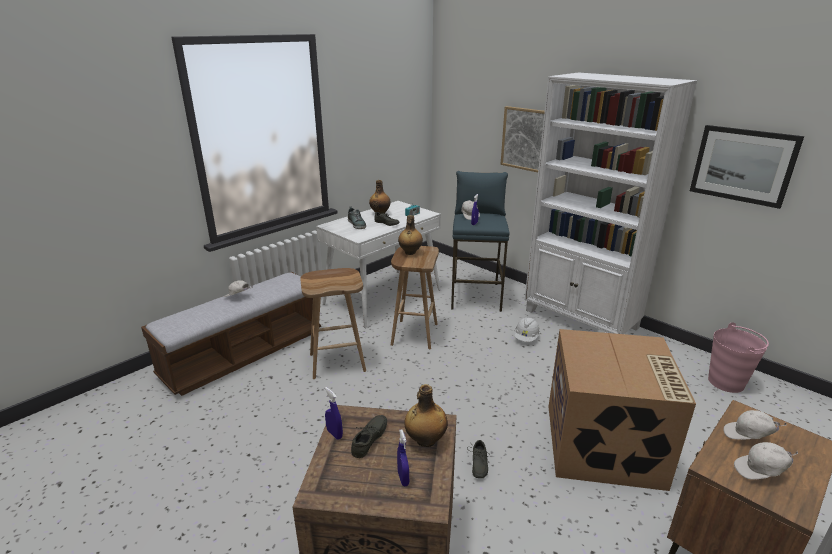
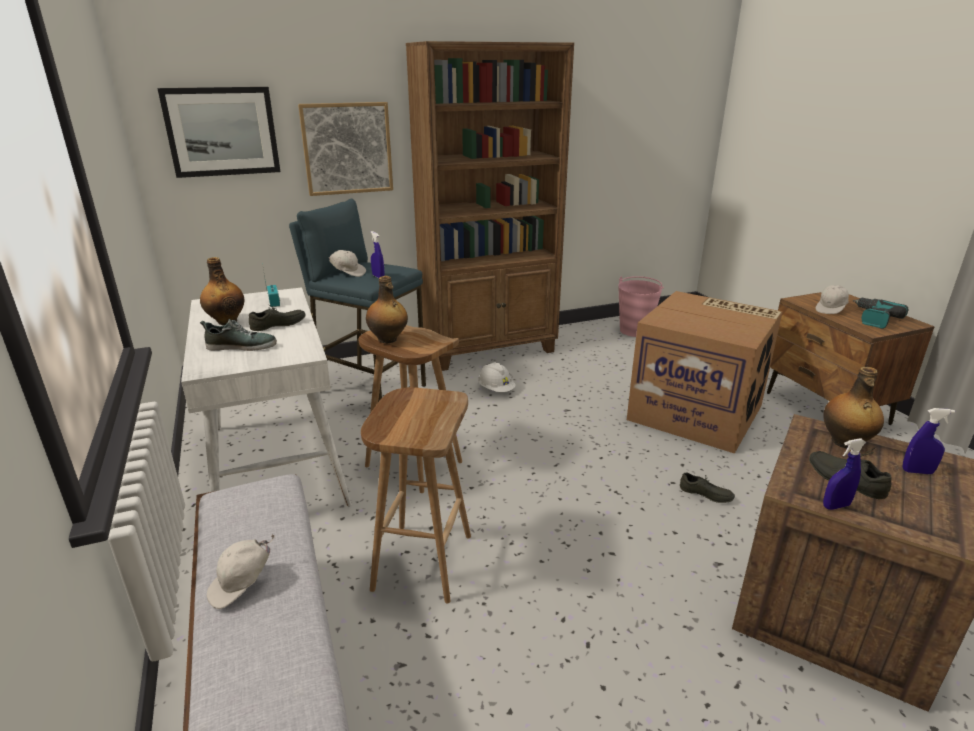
camera: 65 degrees left, 0 degrees up
white bookcase [525,73,697,334] -> brown bookcase [406,41,574,371]
picture [690,125,804,209] -> picture moved to [157,87,281,178]
white cap [734,442,798,480] -> power drill [853,298,909,329]

